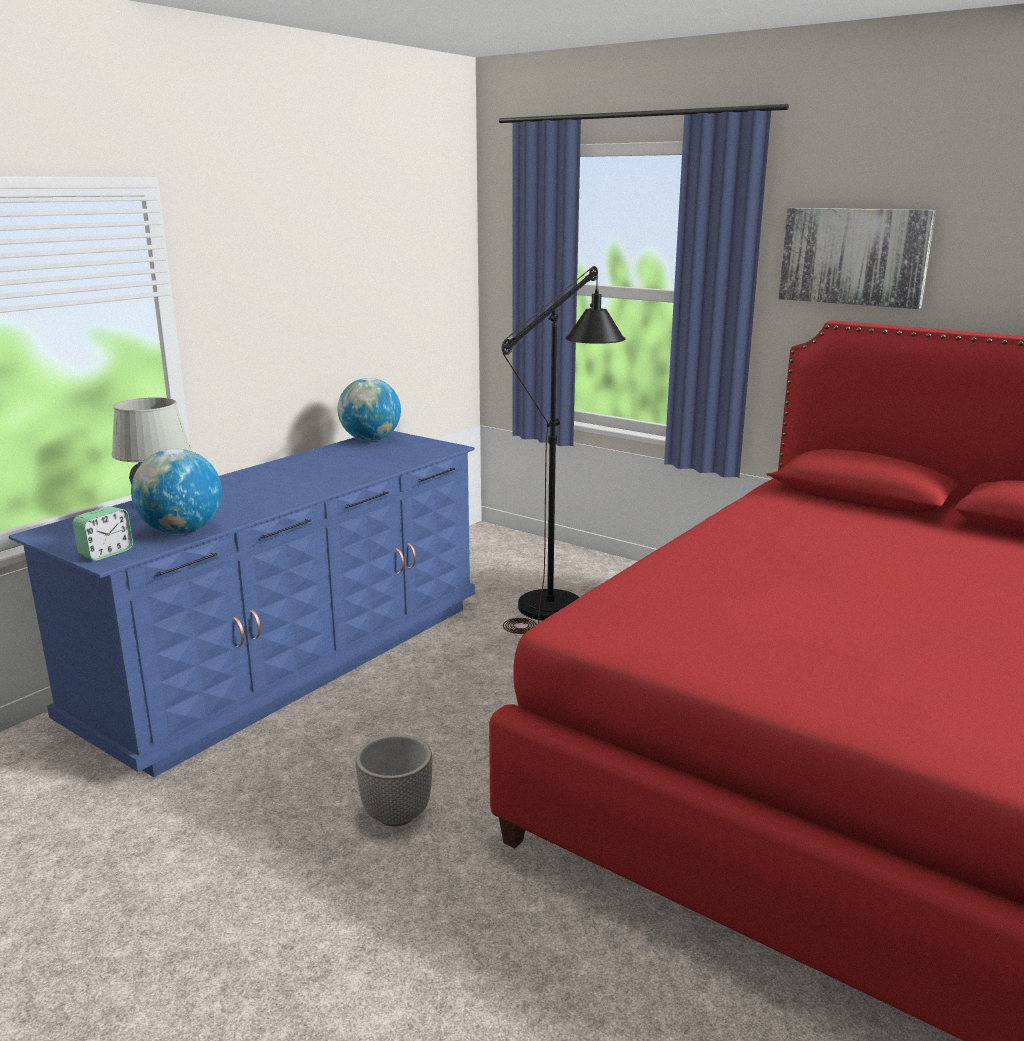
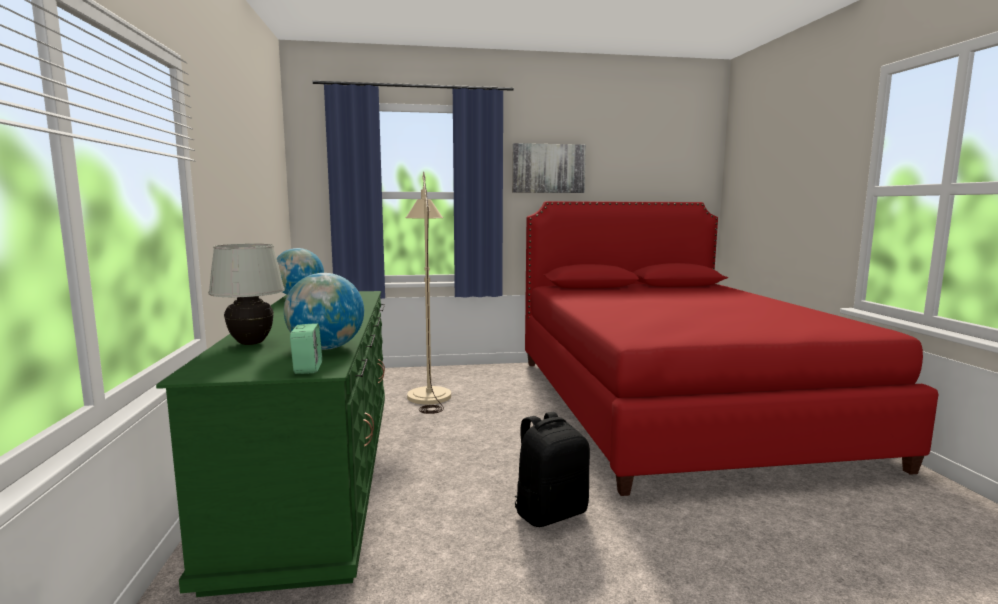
camera: 45 degrees left, 10 degrees down
blue dresser [9,431,475,777] -> green dresser [156,291,385,597]
planter [356,735,433,827] -> black backpack [515,412,590,527]
black floor lamp [502,266,626,634] -> beige floor lamp [405,171,451,414]

